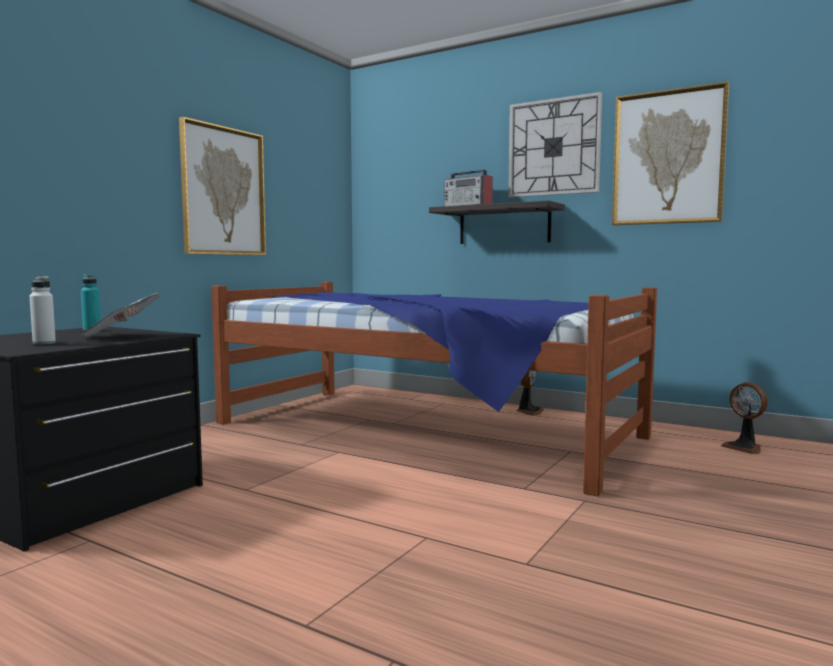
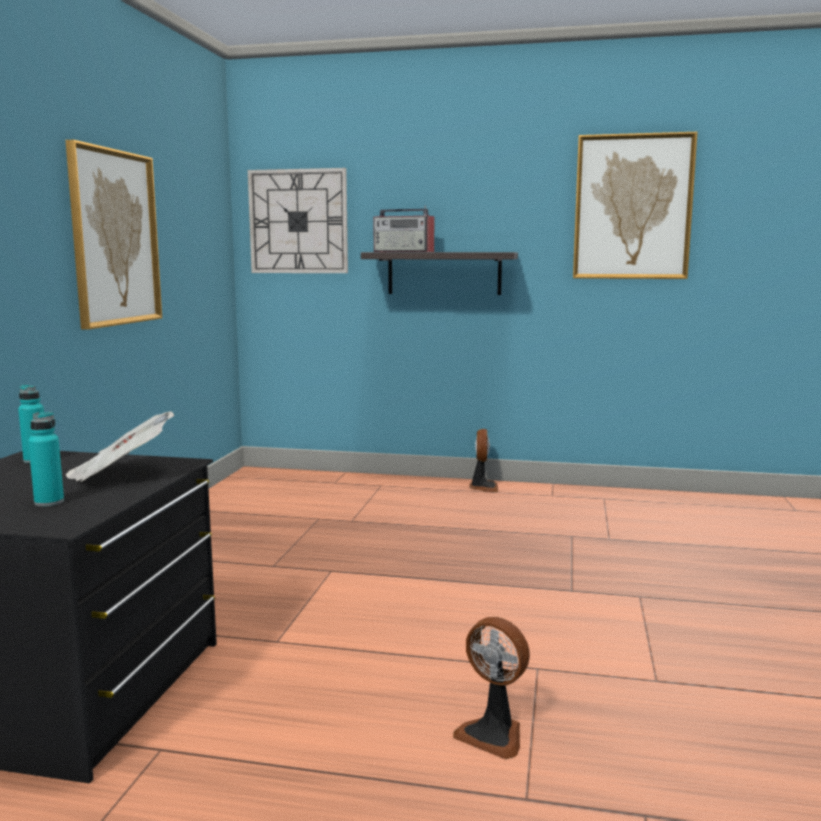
camera: 20 degrees left, 5 degrees up
white bottle [30,276,56,345] -> turquoise bottle [28,412,64,507]
bed [211,282,657,496] -> none
wall clock [508,92,602,198] -> wall clock moved to [248,168,348,273]
fan [721,382,768,454] -> fan moved to [453,617,530,759]

